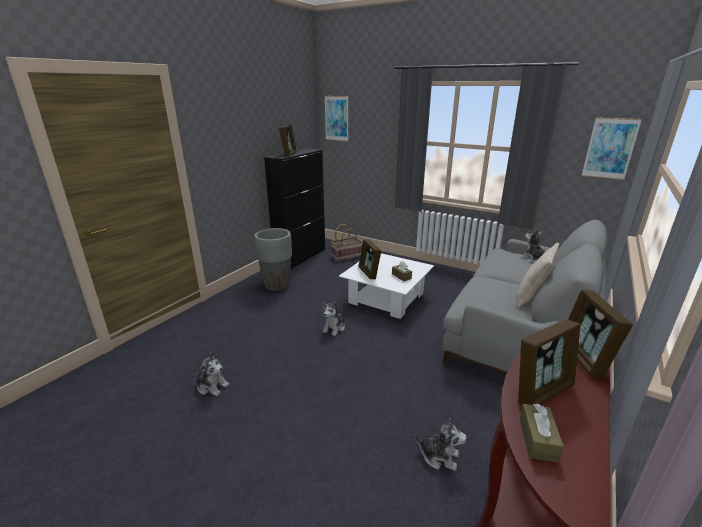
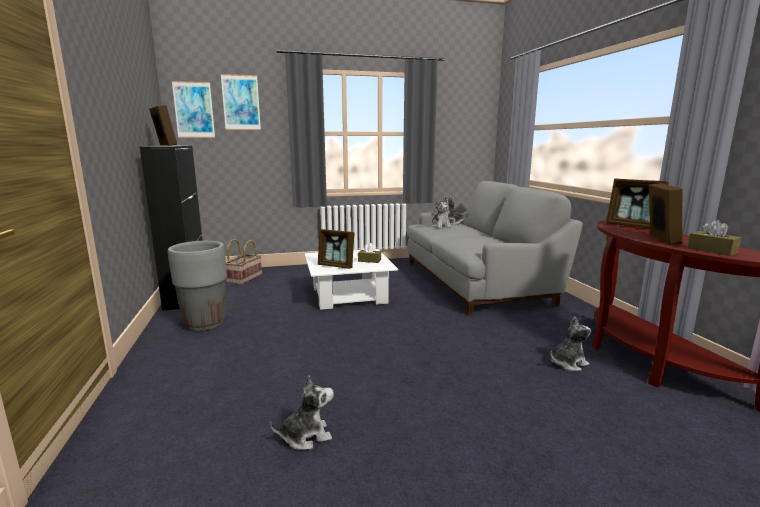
camera: 45 degrees left, 10 degrees down
plush toy [322,301,345,336] -> plush toy moved to [431,197,452,229]
beige pillow [516,242,559,308] -> none
picture [582,117,642,180] -> picture moved to [221,74,261,130]

